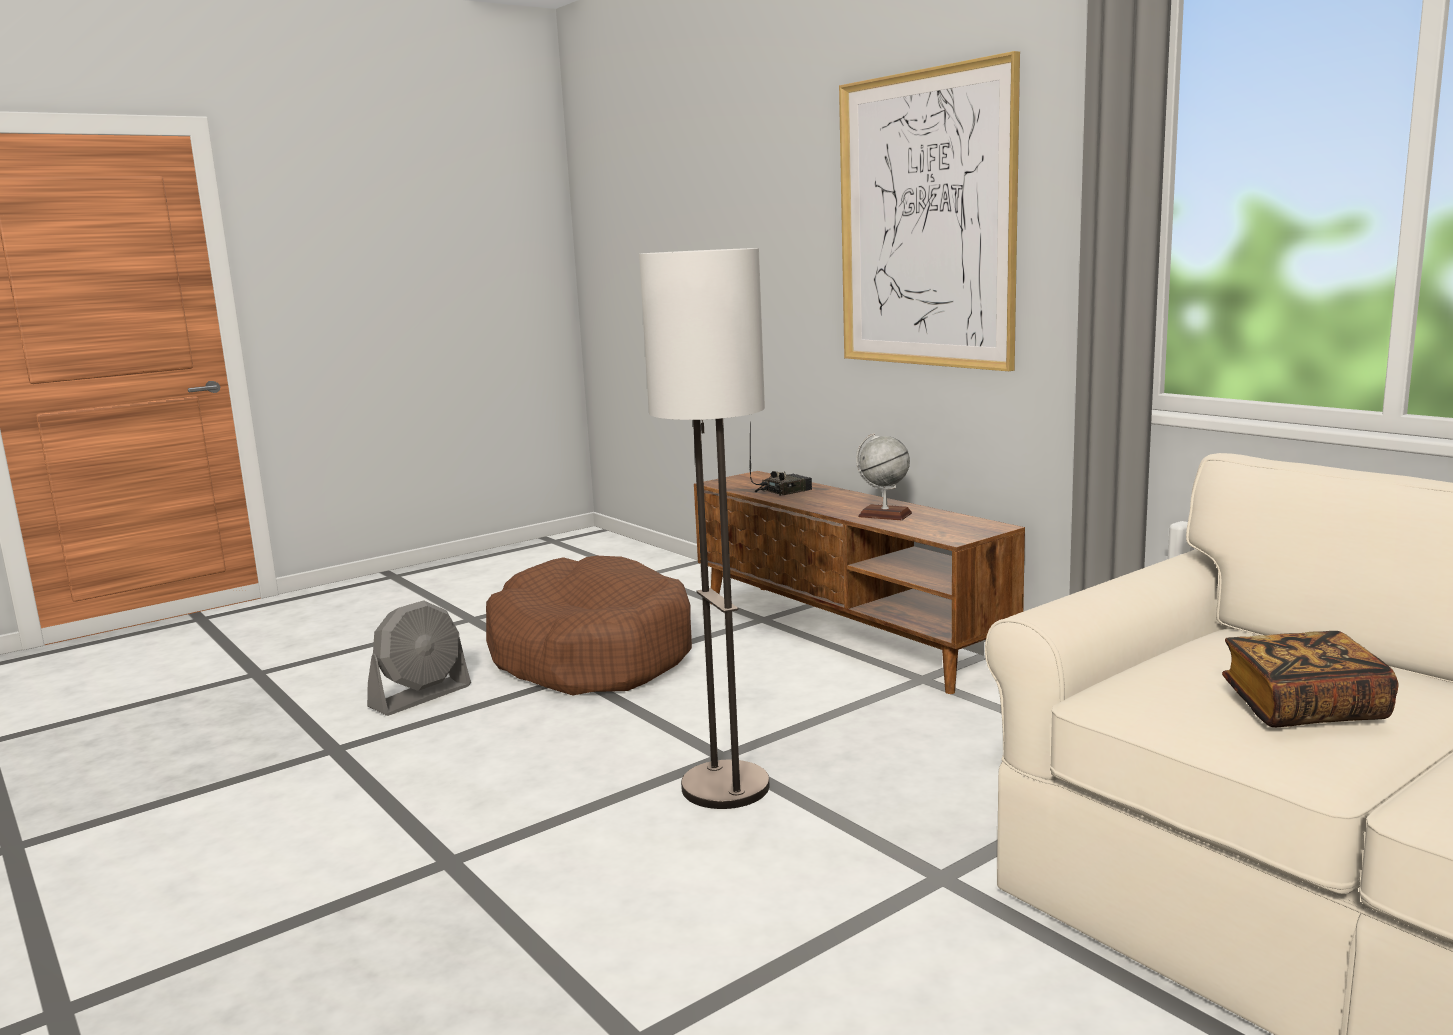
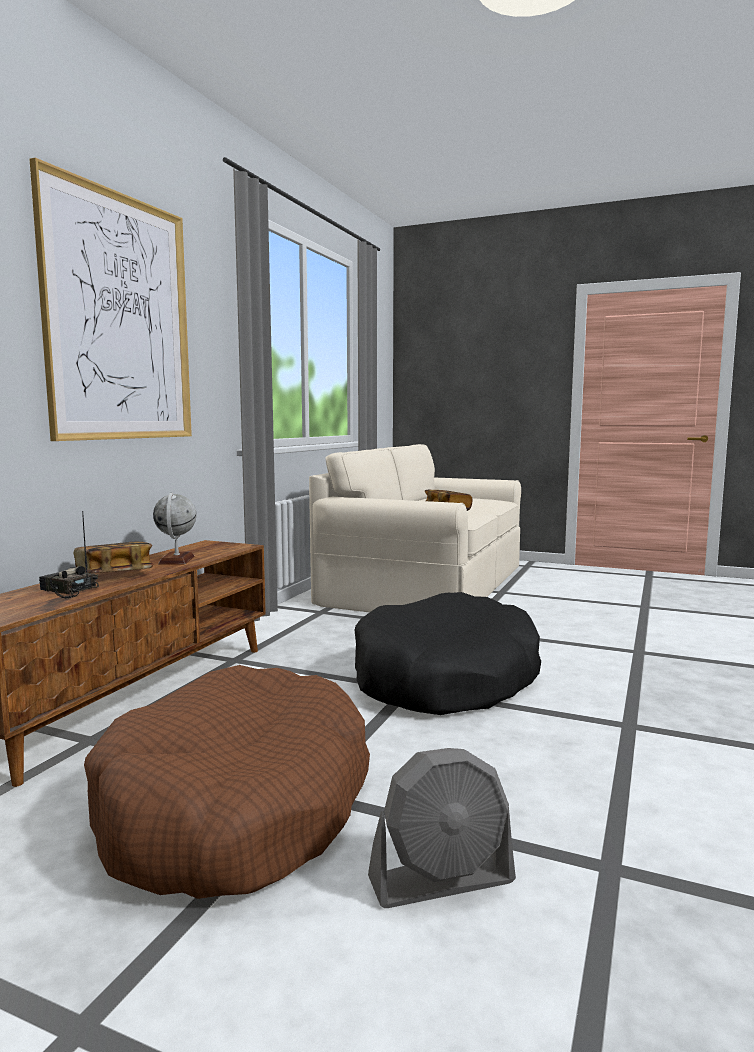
camera: 120 degrees left, 5 degrees down
grey fan [367,600,471,716] -> grey fan turned 150 degrees clockwise [368,748,516,908]
floor lamp [639,248,769,809] -> black dog bed [354,592,541,715]
none -> book [74,541,153,573]

